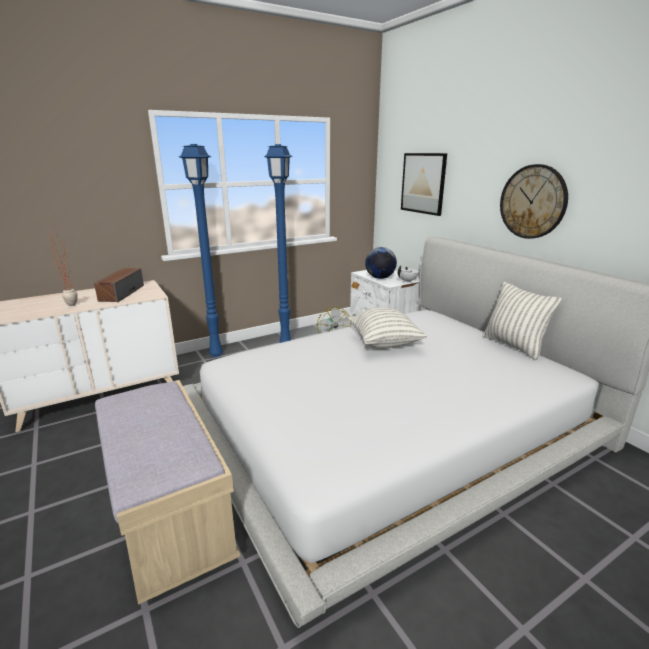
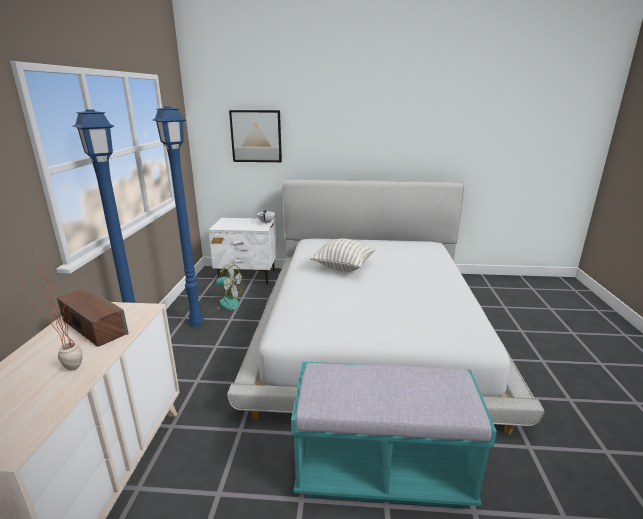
camera: 55 degrees left, 0 degrees up
beige bench [95,380,240,605] -> turquoise bench [291,362,497,508]
globe [365,247,397,279] -> none
pillow [482,282,562,360] -> none
wall clock [500,164,568,239] -> none

